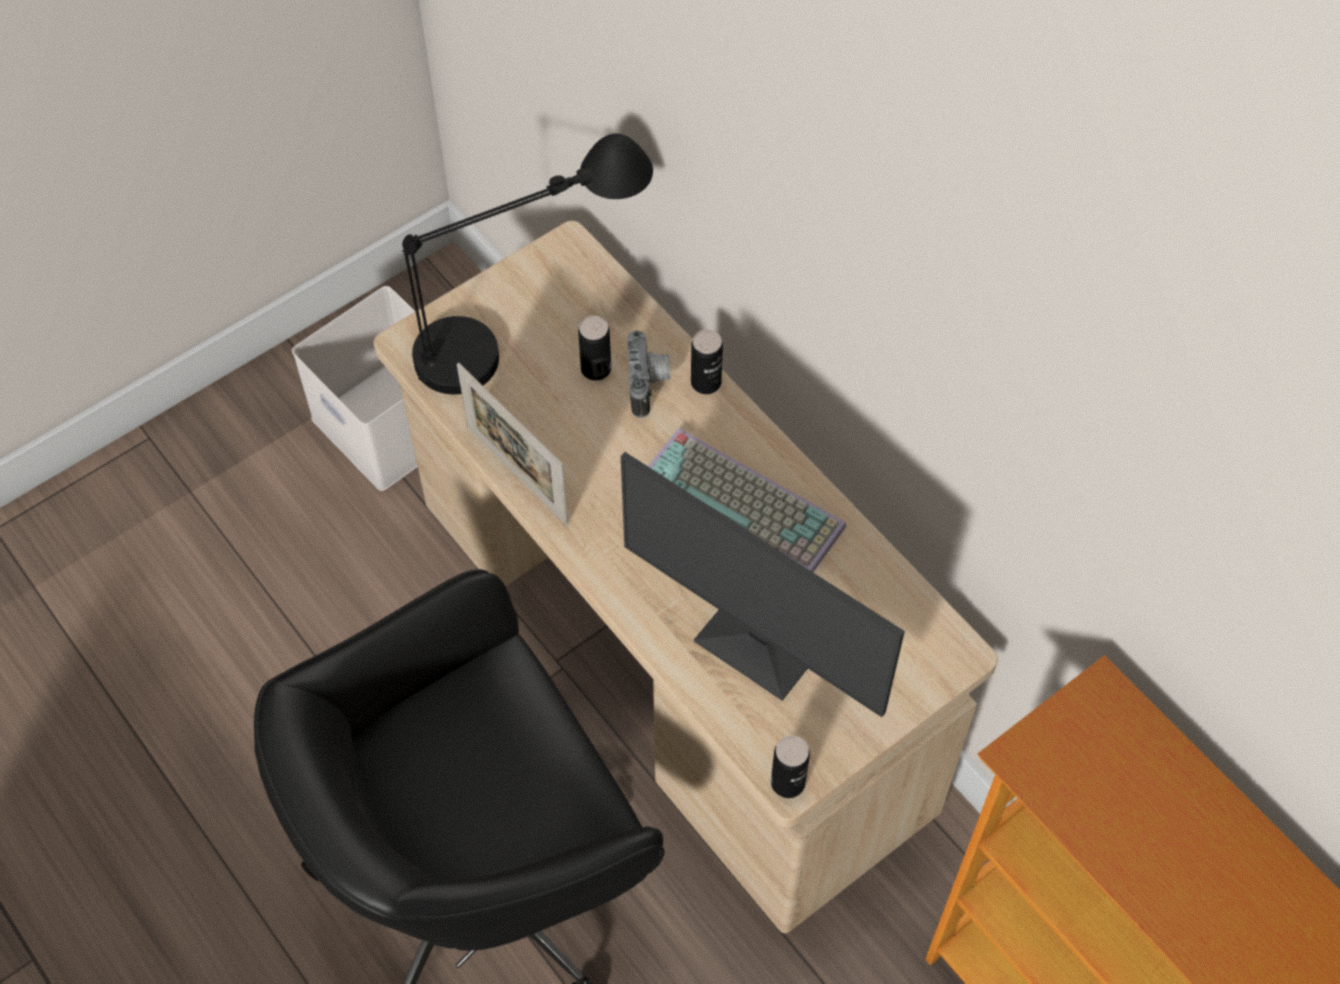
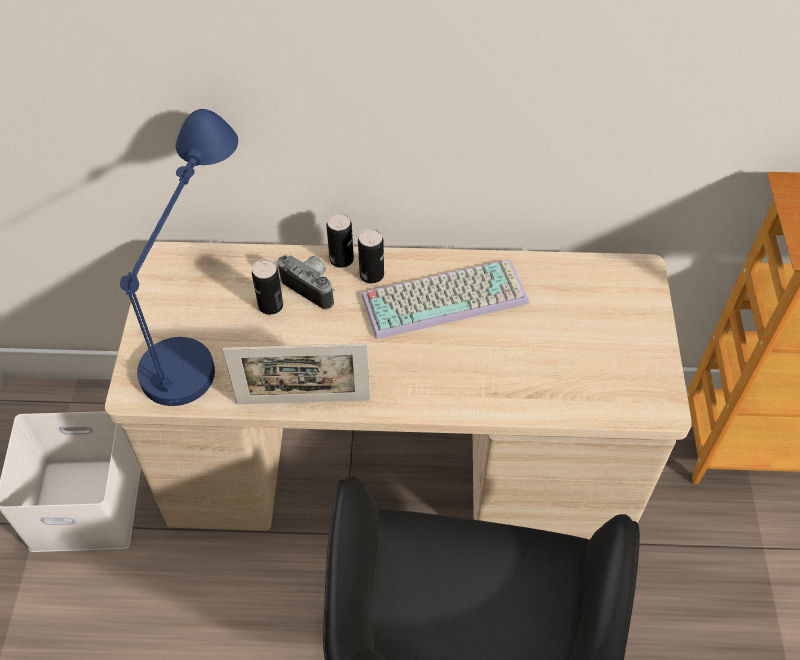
camera: 50 degrees left, 5 degrees down
black table lamp [402,133,653,394] -> blue table lamp [120,109,238,406]
monitor [621,452,905,717] -> none
can [771,735,810,798] -> can moved to [358,228,384,284]

